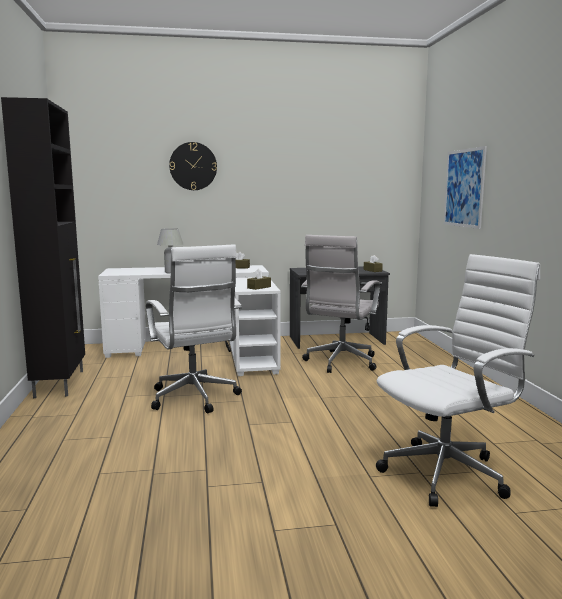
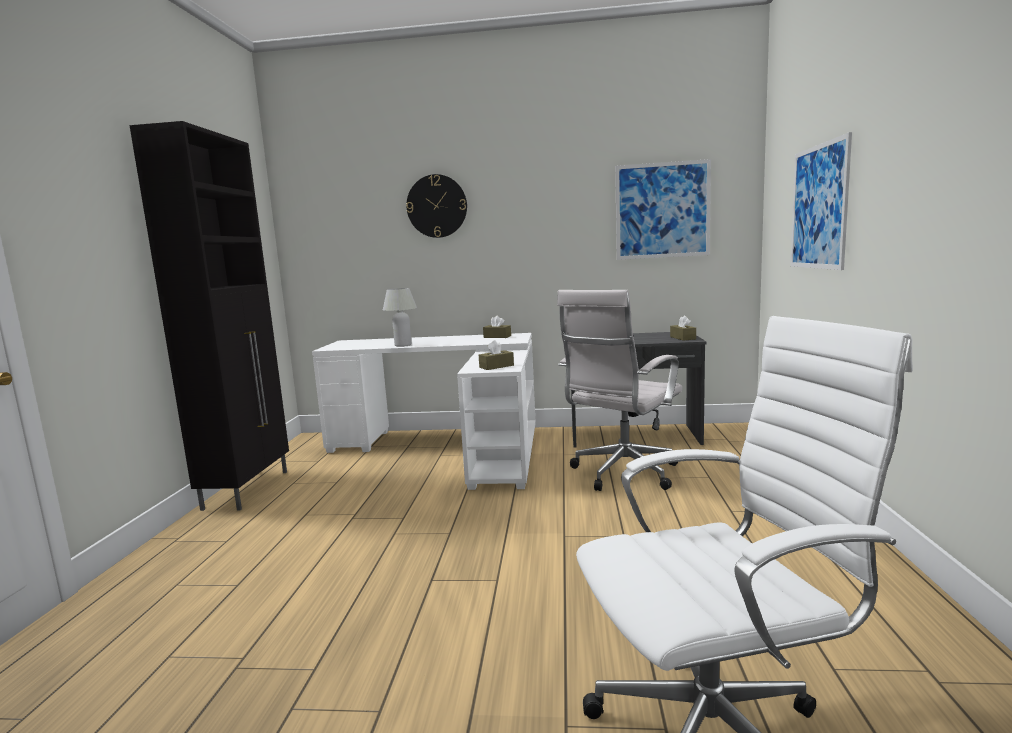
camera: 15 degrees right, 0 degrees up
white office chair [146,244,242,414] -> none
none -> picture [615,159,711,260]

